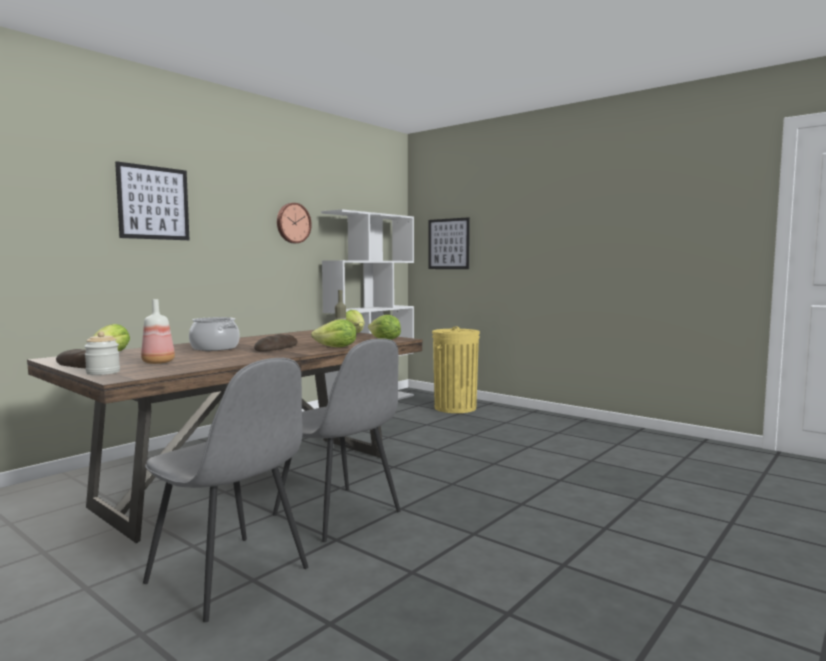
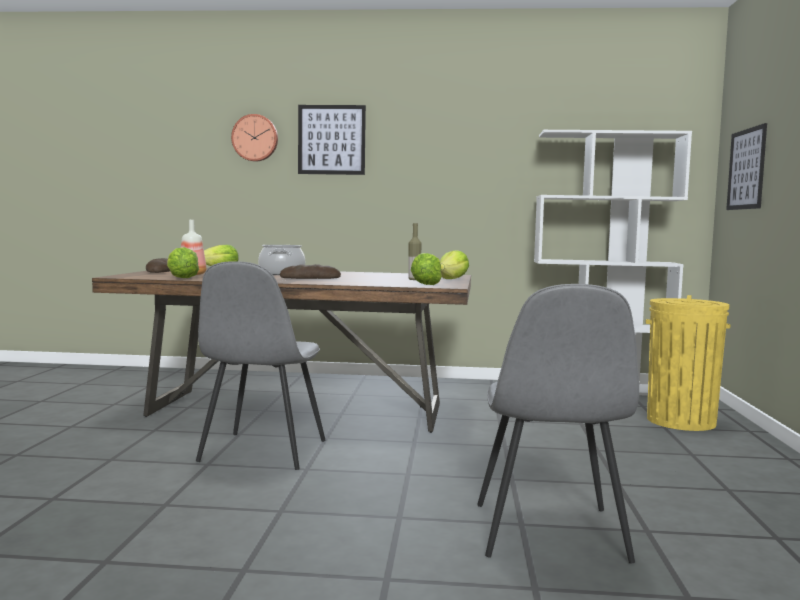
camera: 55 degrees right, 0 degrees up
jar [84,331,120,375] -> none
grey chair [143,358,308,622] -> grey chair moved to [477,284,639,563]
wall clock [277,203,312,243] -> wall clock moved to [231,114,278,162]
lettuce [311,319,357,347] -> lettuce moved to [167,247,199,278]

